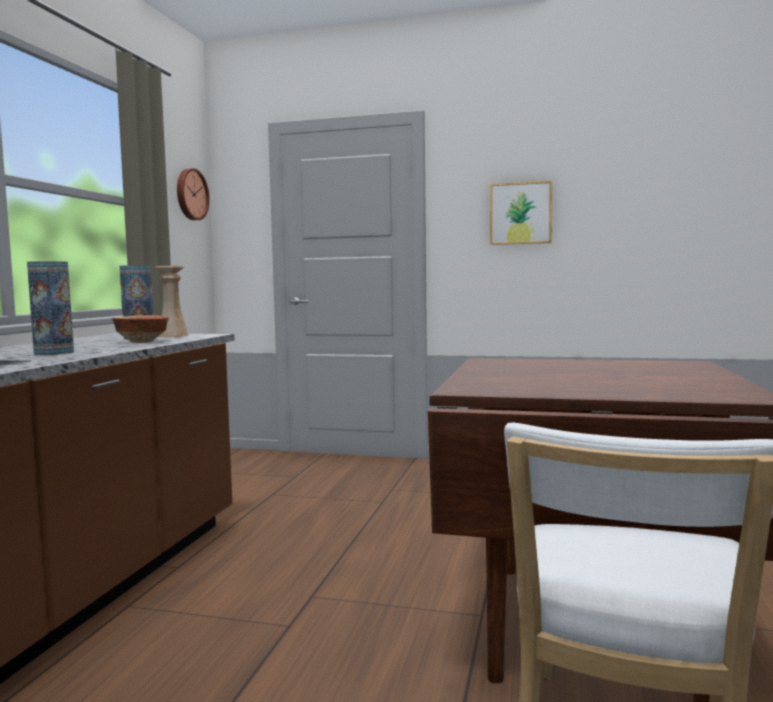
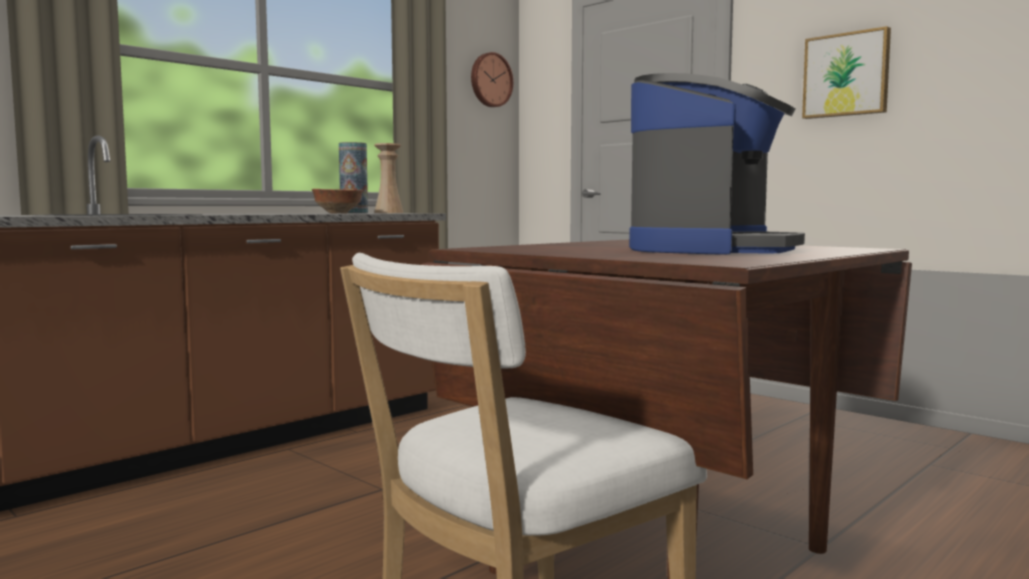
camera: 30 degrees right, 0 degrees up
vase [27,261,74,355] -> none
none -> coffee machine [629,73,805,255]

